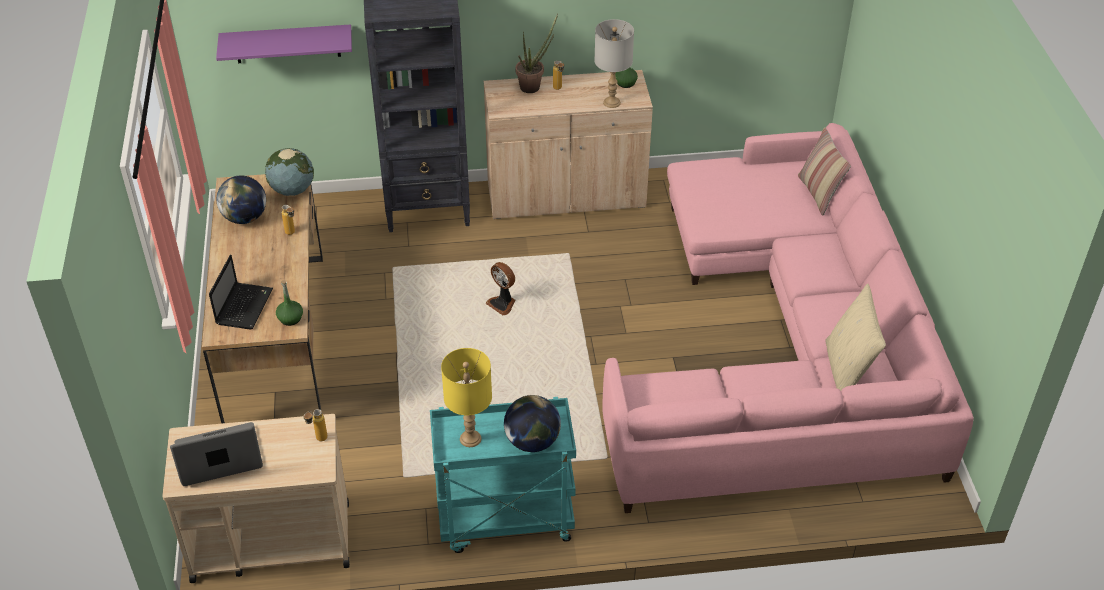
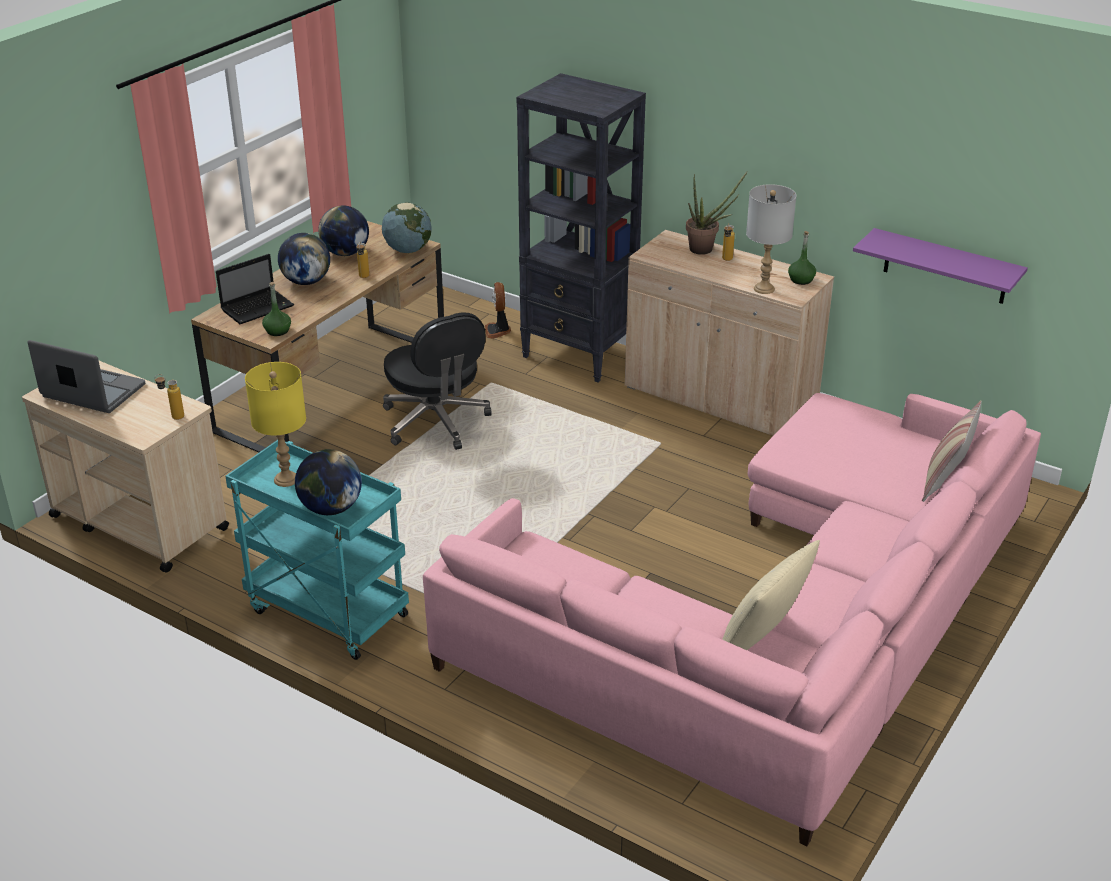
camera: 40 degrees right, 10 degrees down
purple shelf [216,24,352,63] -> purple shelf moved to [853,228,1028,304]
fan [486,262,515,315] -> fan moved to [485,282,511,339]
none -> globe [278,233,330,285]
none -> black office chair [383,312,492,450]

